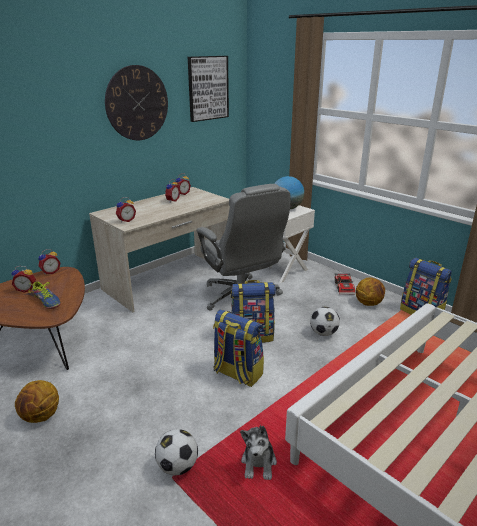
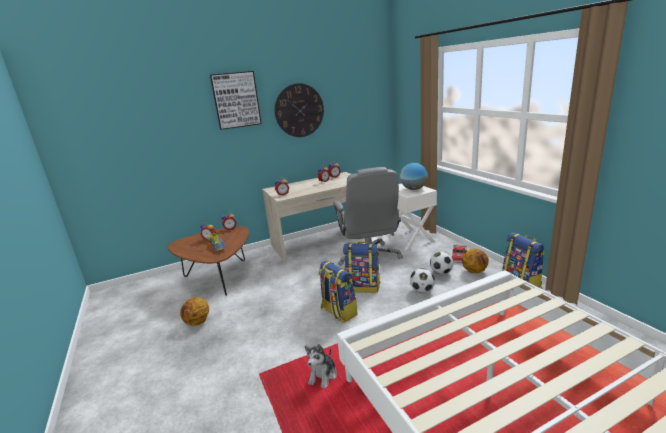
camera: 20 degrees right, 5 degrees down
football [155,429,198,475] -> football moved to [430,251,453,274]
picture [188,56,229,122] -> picture moved to [210,71,262,130]

